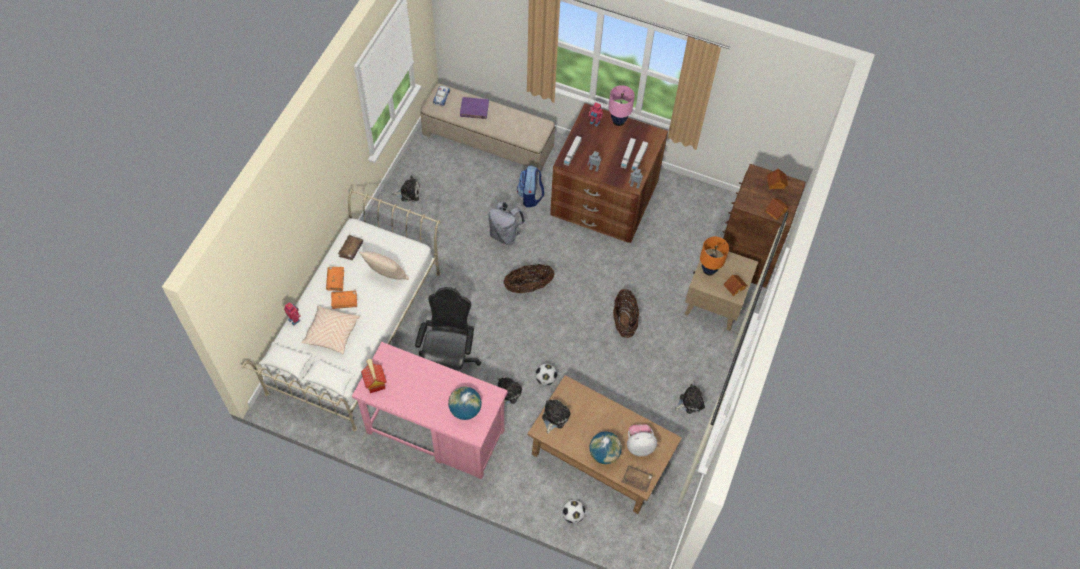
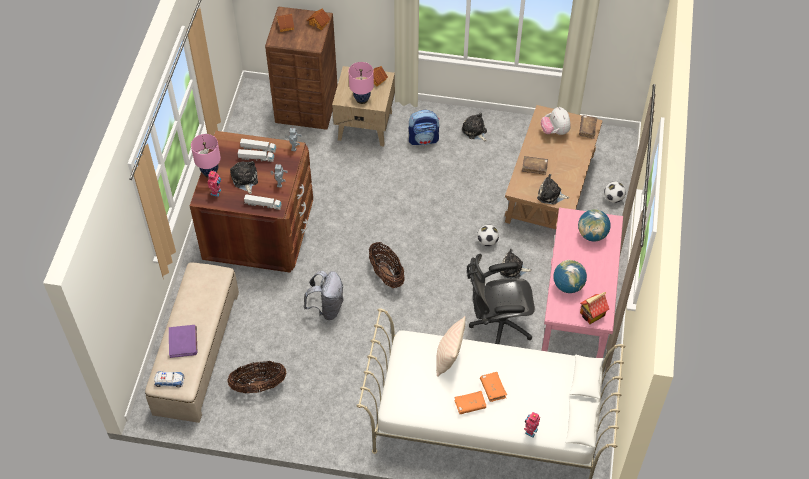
camera: 100 degrees left, 5 degrees down
beige pillow [301,306,360,354] -> none
brown book [338,235,363,260] -> brown book moved to [522,156,548,175]
plush toy [393,176,420,202] -> plush toy moved to [230,161,258,194]
backpack [517,166,544,207] -> backpack moved to [409,110,440,145]
globe [590,432,622,464] -> globe moved to [553,260,587,293]
basket [613,289,639,338] -> basket moved to [227,361,286,393]
orange table lamp [700,237,729,275] -> pink table lamp [349,62,374,104]

